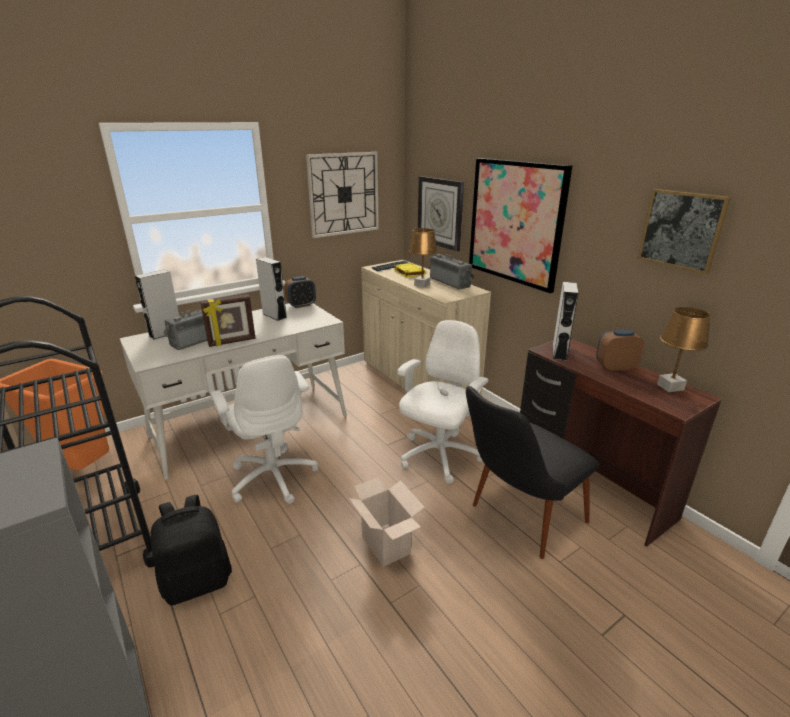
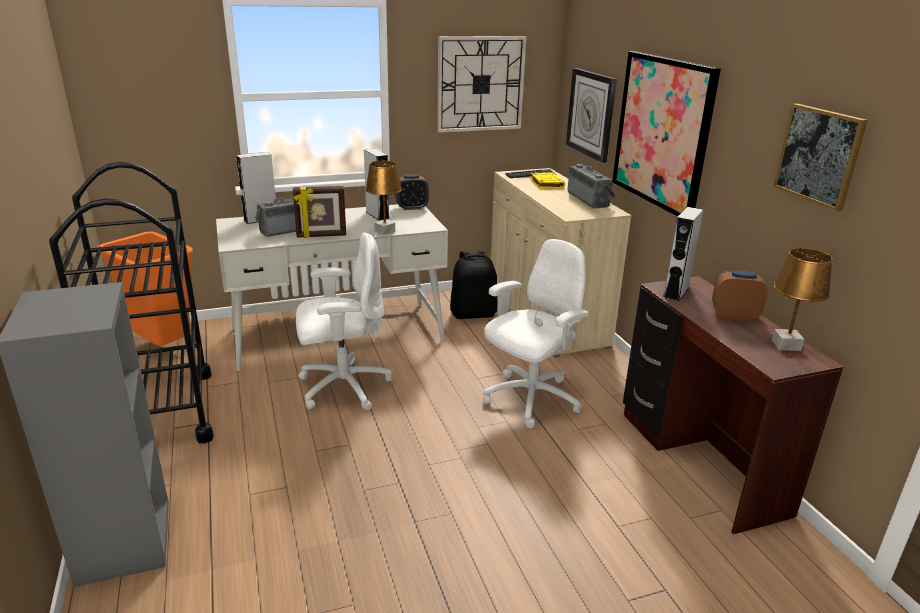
camera: 15 degrees right, 0 degrees up
black backpack [150,495,232,606] -> black backpack moved to [450,250,497,319]
white office chair [210,355,318,504] -> white office chair turned 90 degrees counterclockwise [296,233,393,411]
cardboard box [349,477,425,567] -> none
brown table lamp [409,228,437,288] -> brown table lamp moved to [366,161,402,235]
black chair [466,386,599,559] -> none

